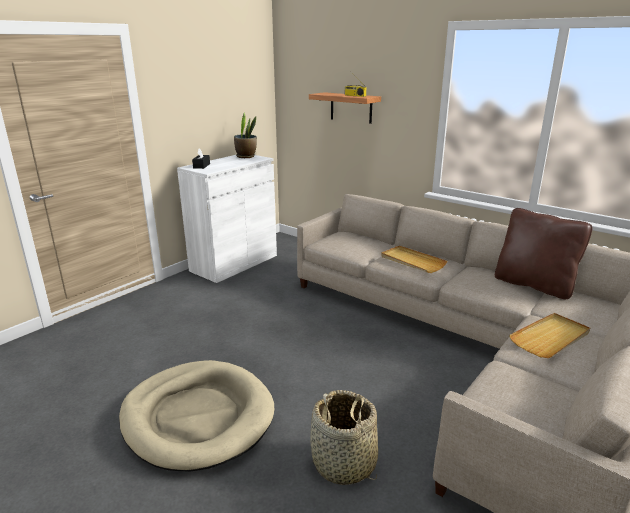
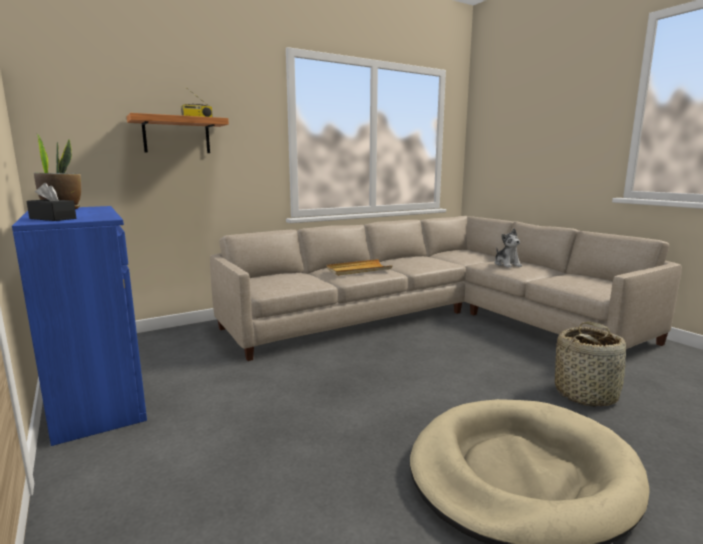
camera: 70 degrees left, 10 degrees down
white cabinet [177,155,277,283] -> blue cabinet [12,206,147,446]
brown pillow [495,208,592,299] -> none
beige tray [509,313,590,358] -> plush toy [495,229,522,268]

